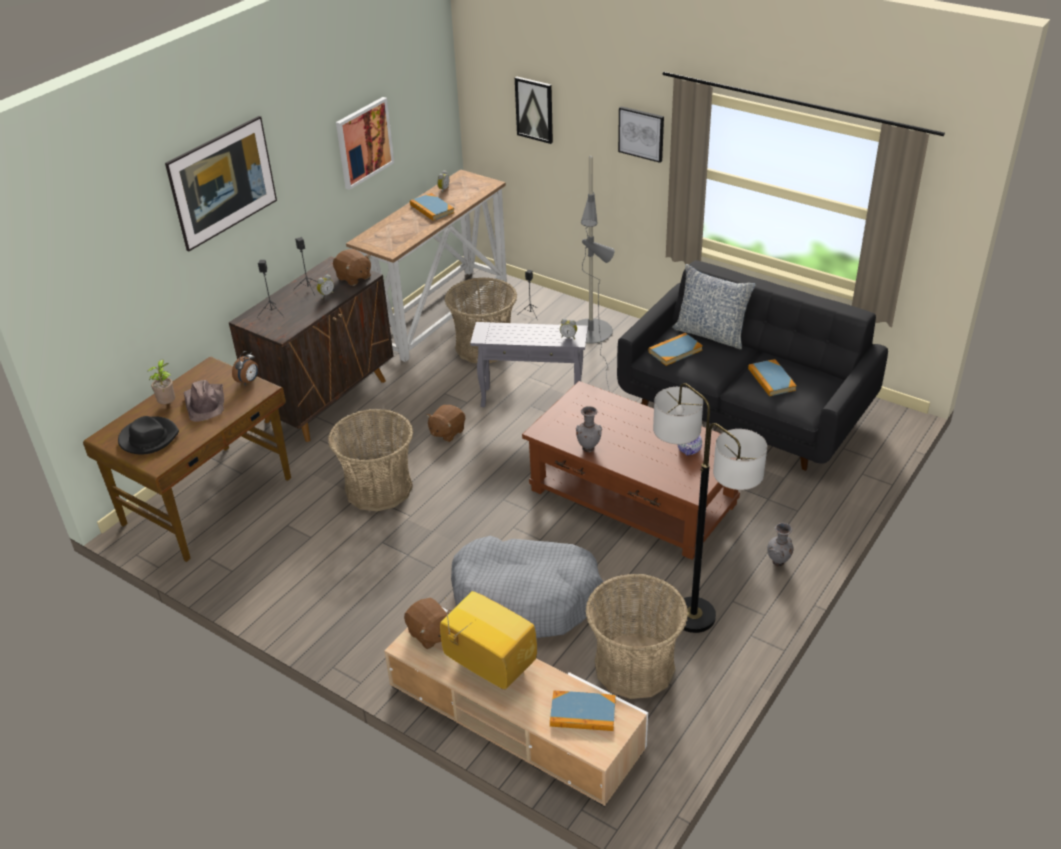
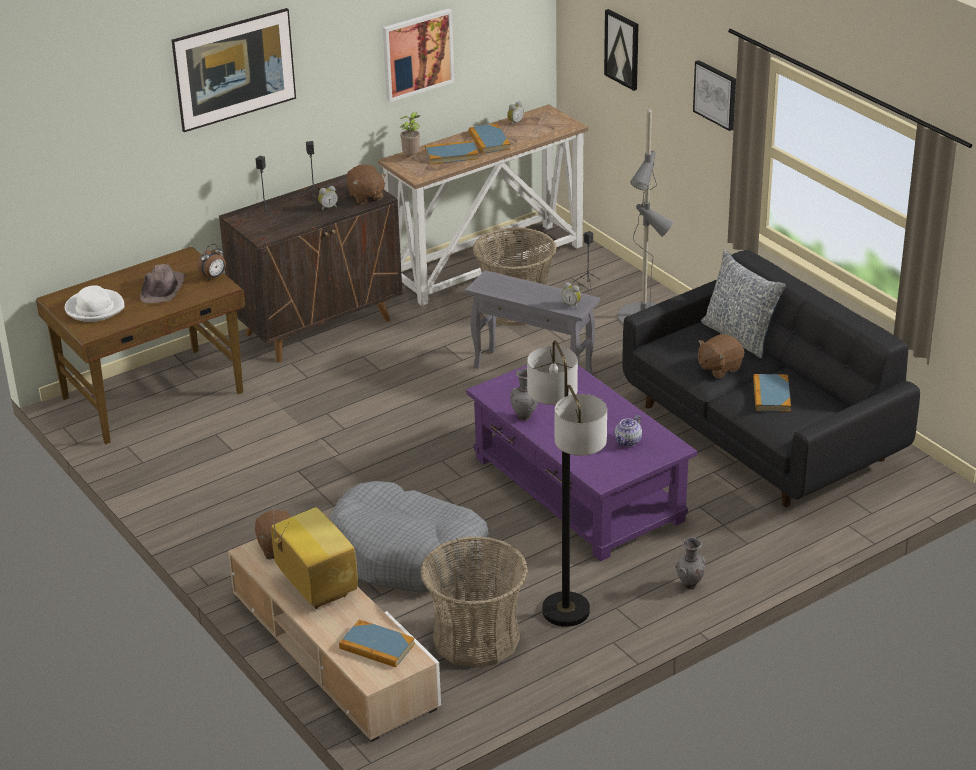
camera: 20 degrees right, 5 degrees down
black hat [118,416,179,455] -> white hat [65,285,124,322]
potted plant [148,359,175,404] -> potted plant moved to [400,112,421,155]
basket [328,409,413,511] -> none
brown plush toy [426,405,465,442] -> brown plush toy moved to [698,334,745,378]
brown coffee table [522,381,742,560] -> purple coffee table [466,365,697,561]
book [649,333,703,366] -> book moved to [425,140,479,165]

